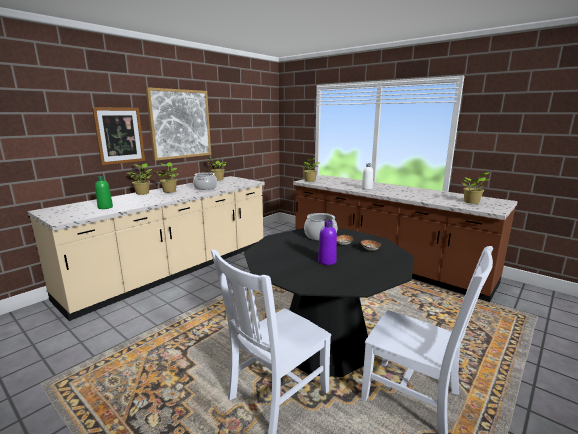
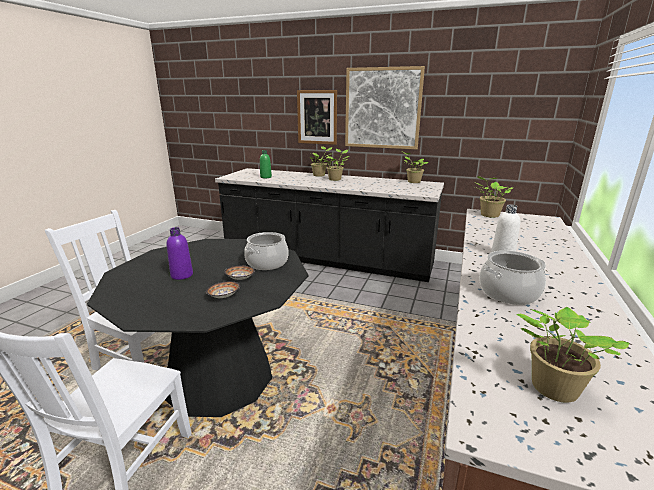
camera: 70 degrees right, 5 degrees up
beige counter [28,176,265,321] -> black counter [215,168,444,282]
cooking pot [193,172,217,190] -> cooking pot moved to [479,250,546,305]

